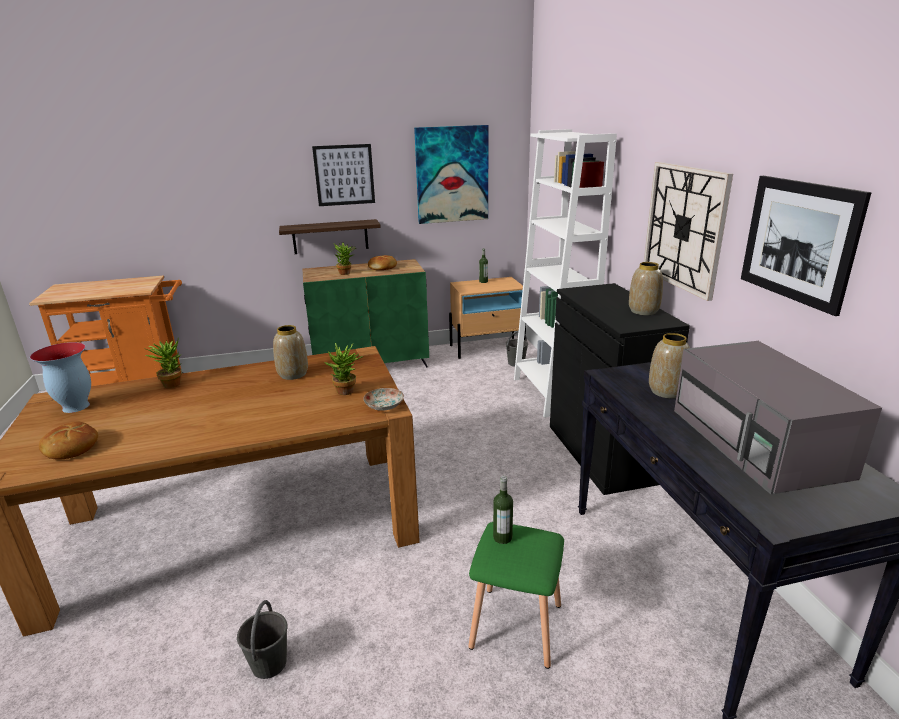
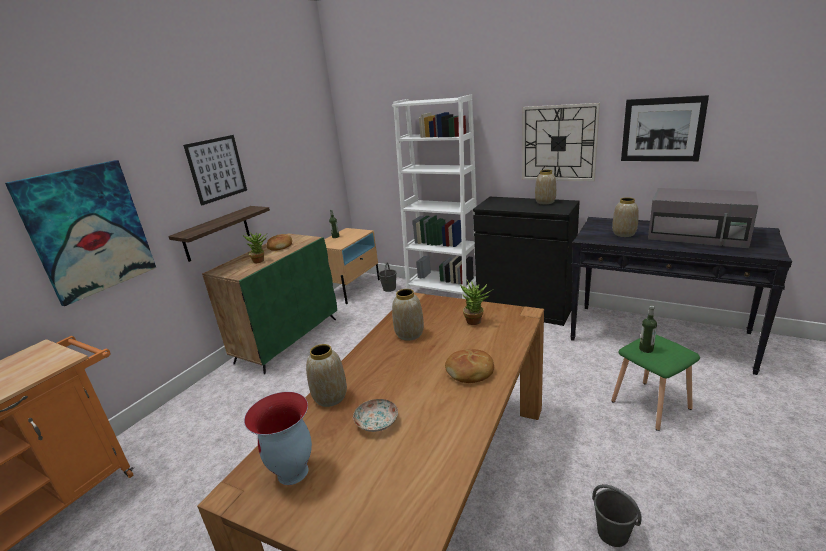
camera: 45 degrees left, 0 degrees up
bread [39,422,98,460] -> bread moved to [445,349,494,383]
potted plant [144,338,182,388] -> vase [306,344,347,407]
plate [363,388,404,411] -> plate moved to [353,399,398,432]
picture [414,125,488,224] -> picture moved to [5,160,156,306]

